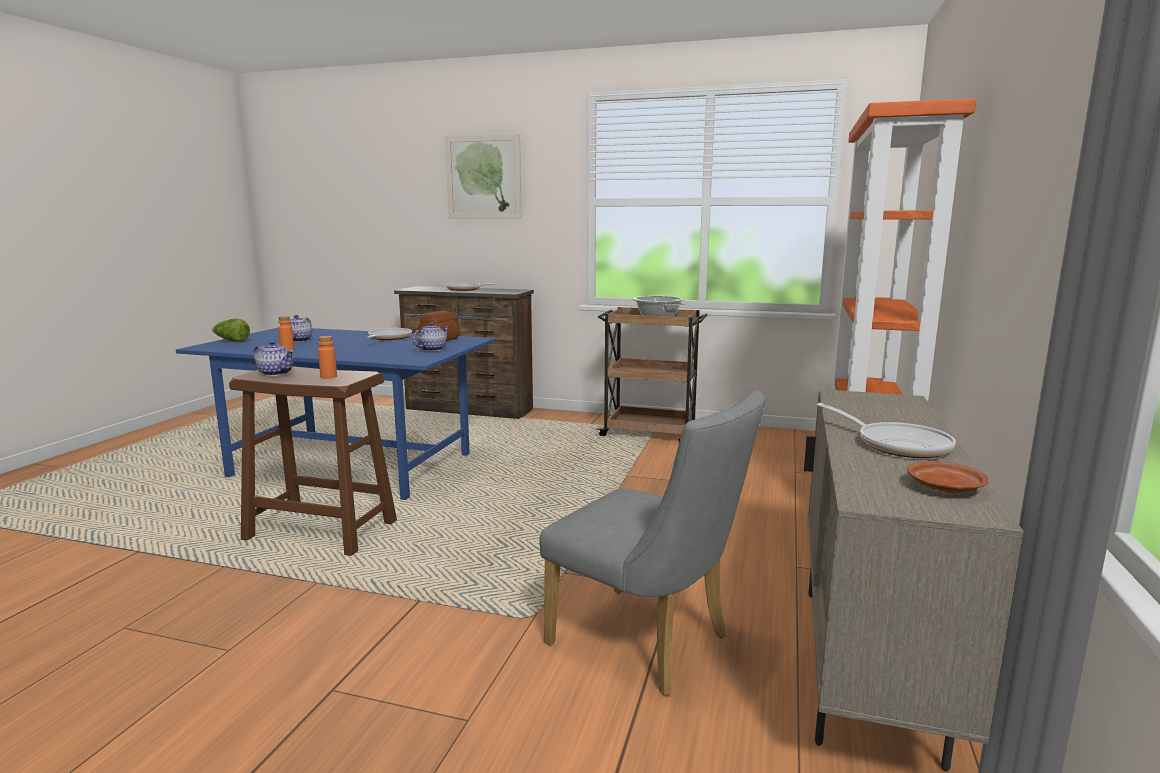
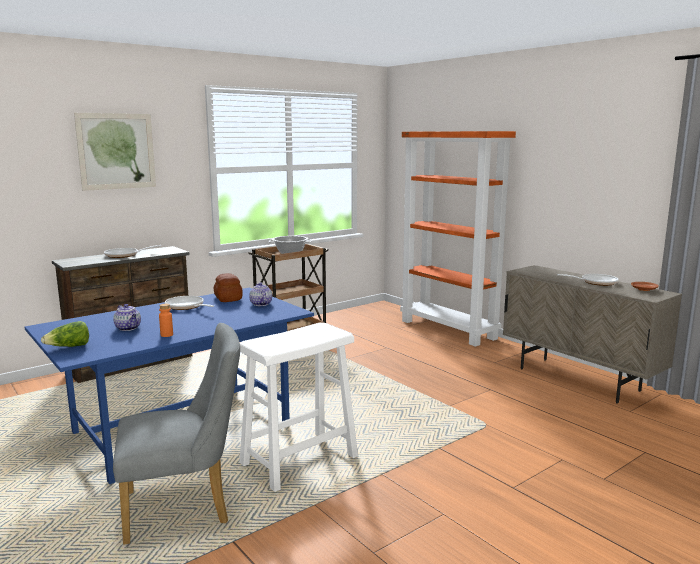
camera: 55 degrees left, 0 degrees up
brown stool [229,366,397,556] -> white stool [239,323,358,492]
teapot [253,341,294,376] -> none
orange bottle [318,336,337,379] -> none
grey chair [539,391,765,696] -> grey chair moved to [113,323,240,545]

